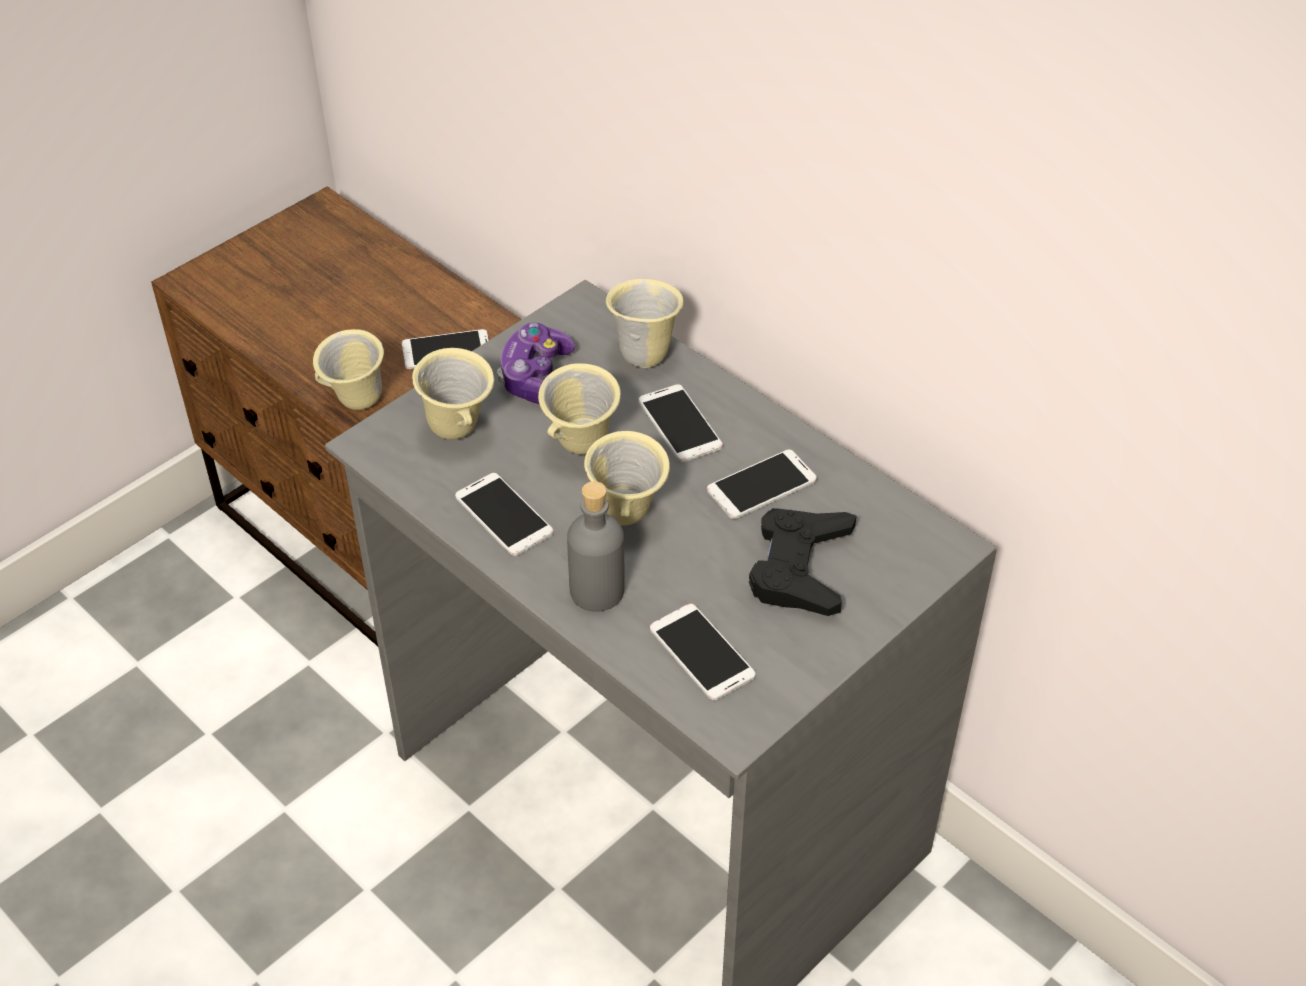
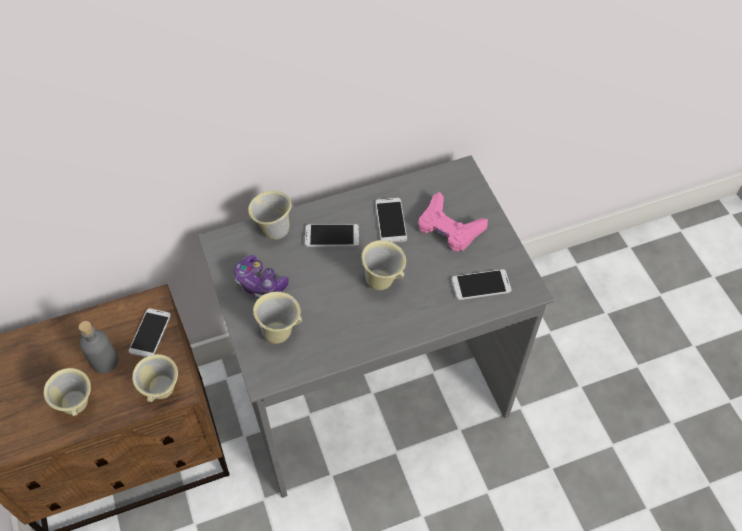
camera: 65 degrees left, 10 degrees up
phone [455,473,554,556] -> none
beige mug [538,363,621,454] -> beige mug moved to [43,368,91,416]
grey bottle [567,481,625,612] -> grey bottle moved to [79,321,118,373]
black game controller [749,508,857,616] -> pink game controller [418,192,488,252]

